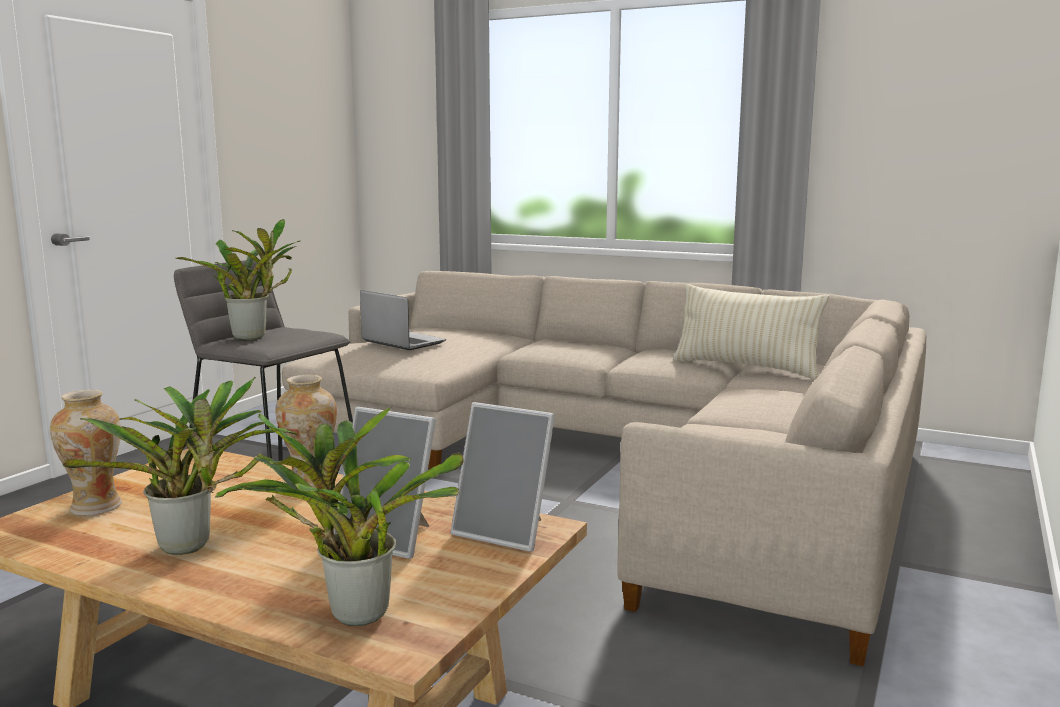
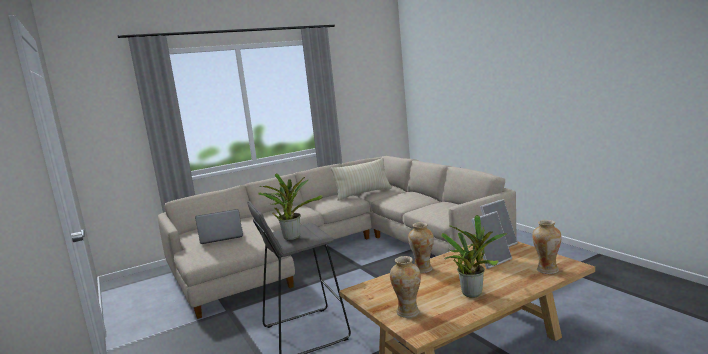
camera: 55 degrees left, 0 degrees up
potted plant [214,407,464,626] -> vase [532,220,562,274]

